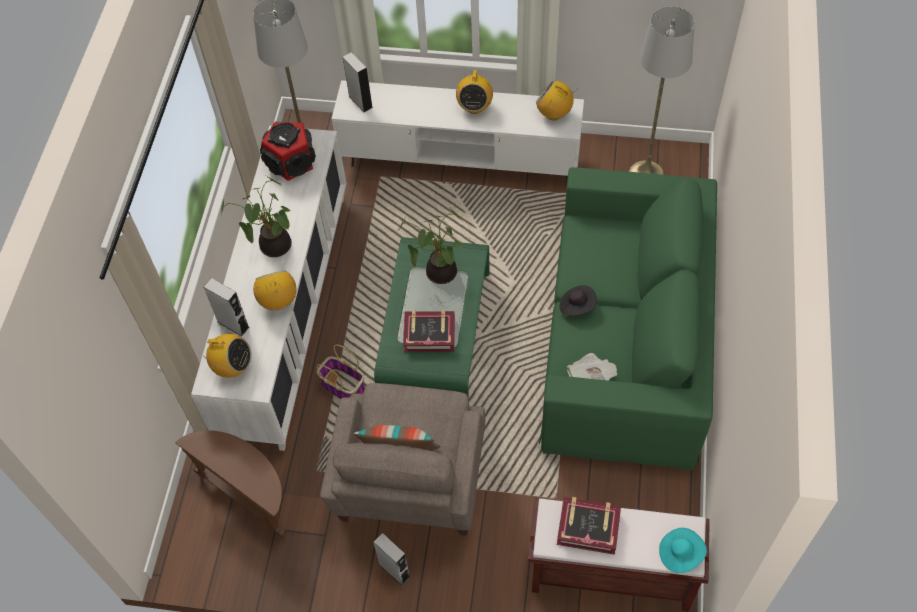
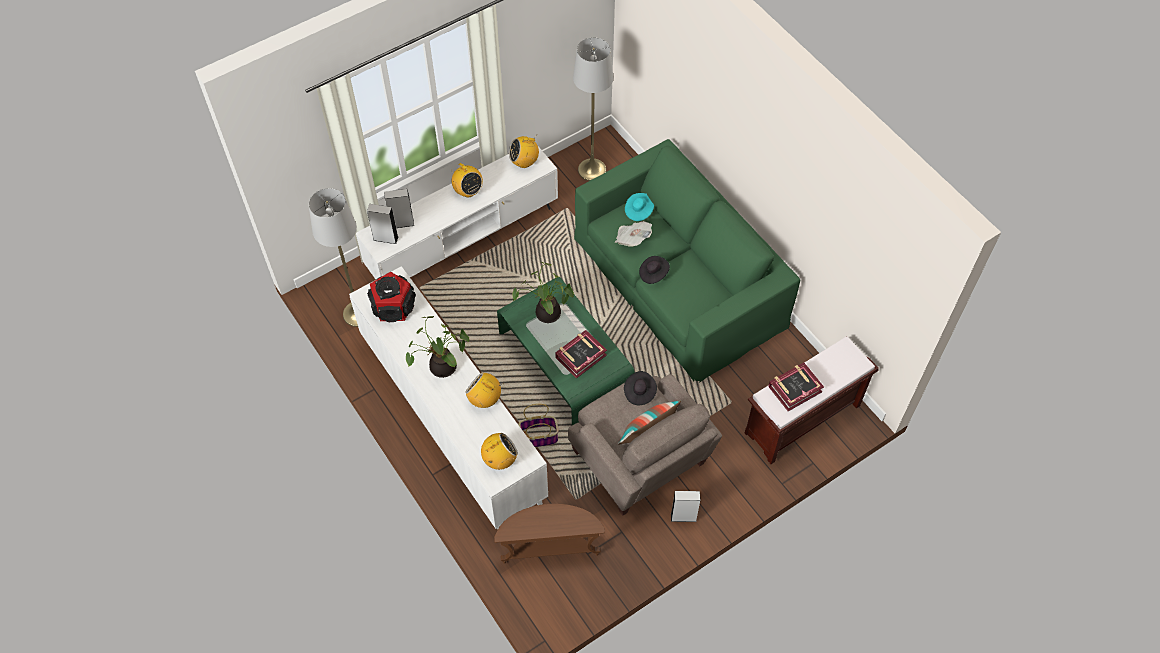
camera: 45 degrees left, 0 degrees up
grey speaker [204,278,250,336] -> grey speaker moved to [384,189,414,228]
newspaper [567,353,617,381] -> newspaper moved to [615,221,652,247]
turquoise hat [659,528,707,573] -> turquoise hat moved to [625,193,654,221]
none -> black hat [624,371,657,405]

